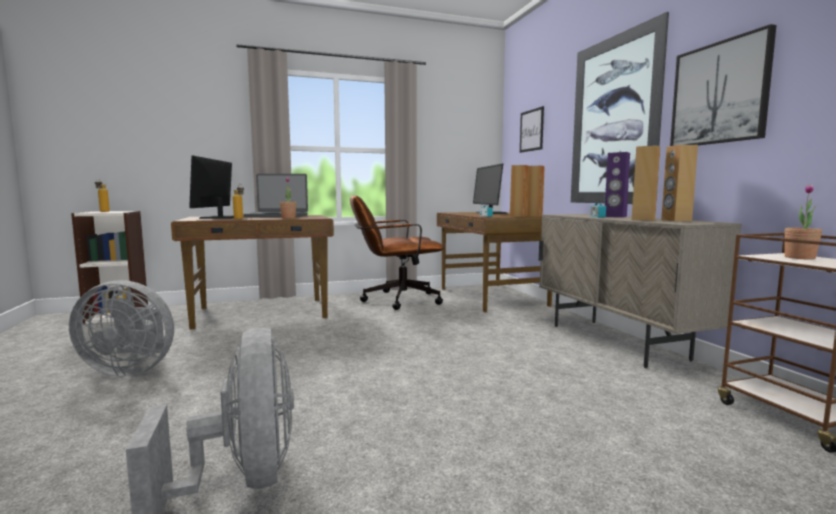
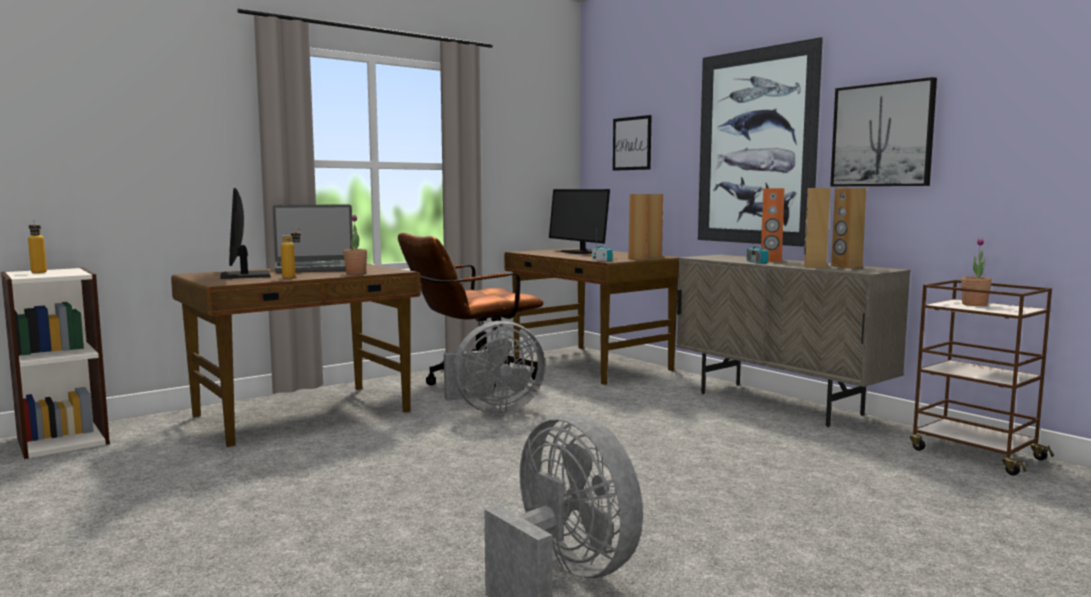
camera: 20 degrees left, 0 degrees up
grey fan [69,280,174,377] -> grey fan moved to [444,321,545,414]
purple speaker [605,152,630,217] -> orange speaker [761,188,785,262]

